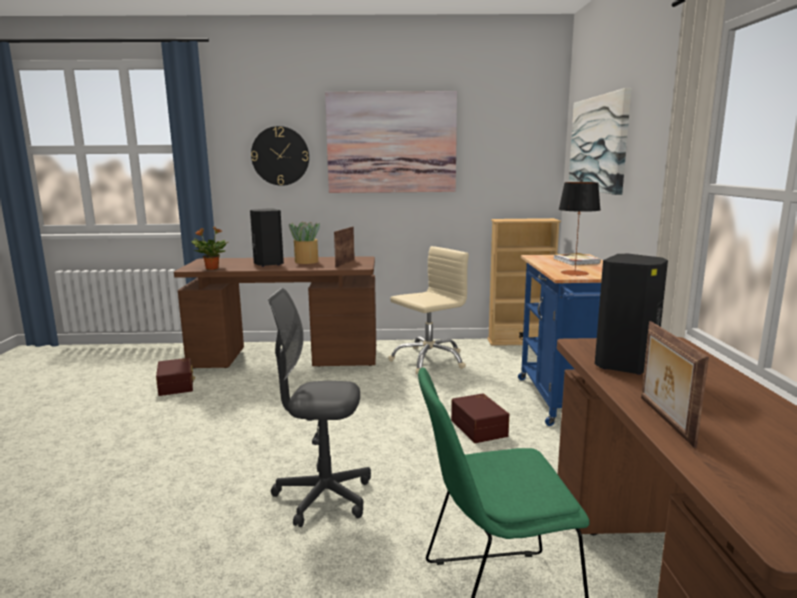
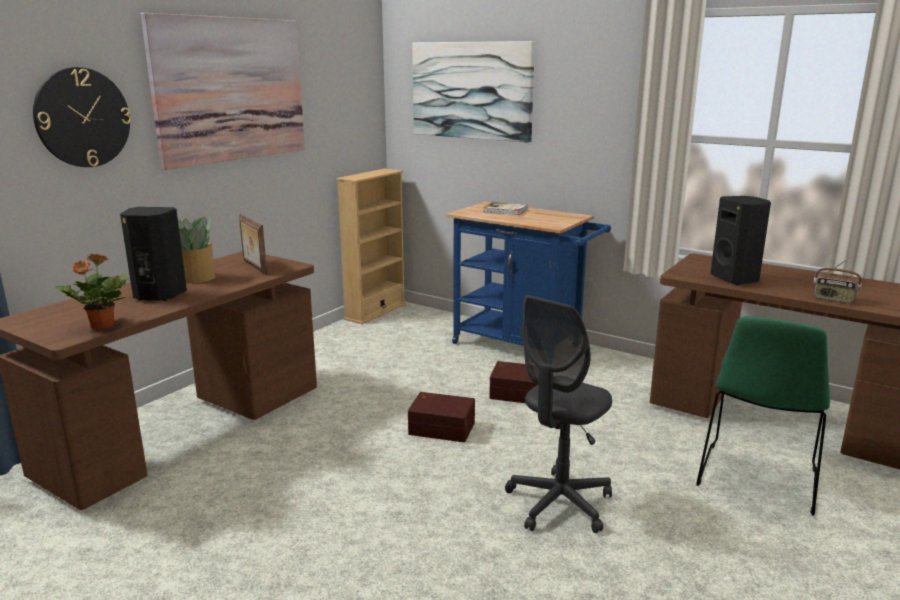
camera: 55 degrees left, 5 degrees up
brown storage box [156,358,195,396] -> brown storage box moved to [408,392,475,442]
beige office chair [388,246,469,374] -> none
table lamp [559,182,600,276] -> none
picture frame [641,321,709,448] -> radio [813,257,862,303]

